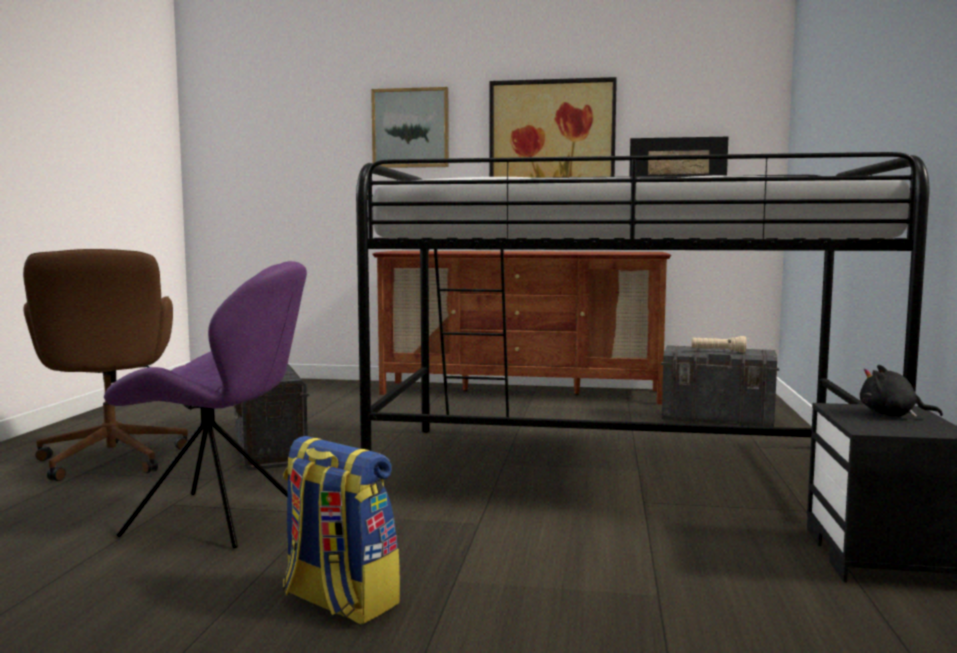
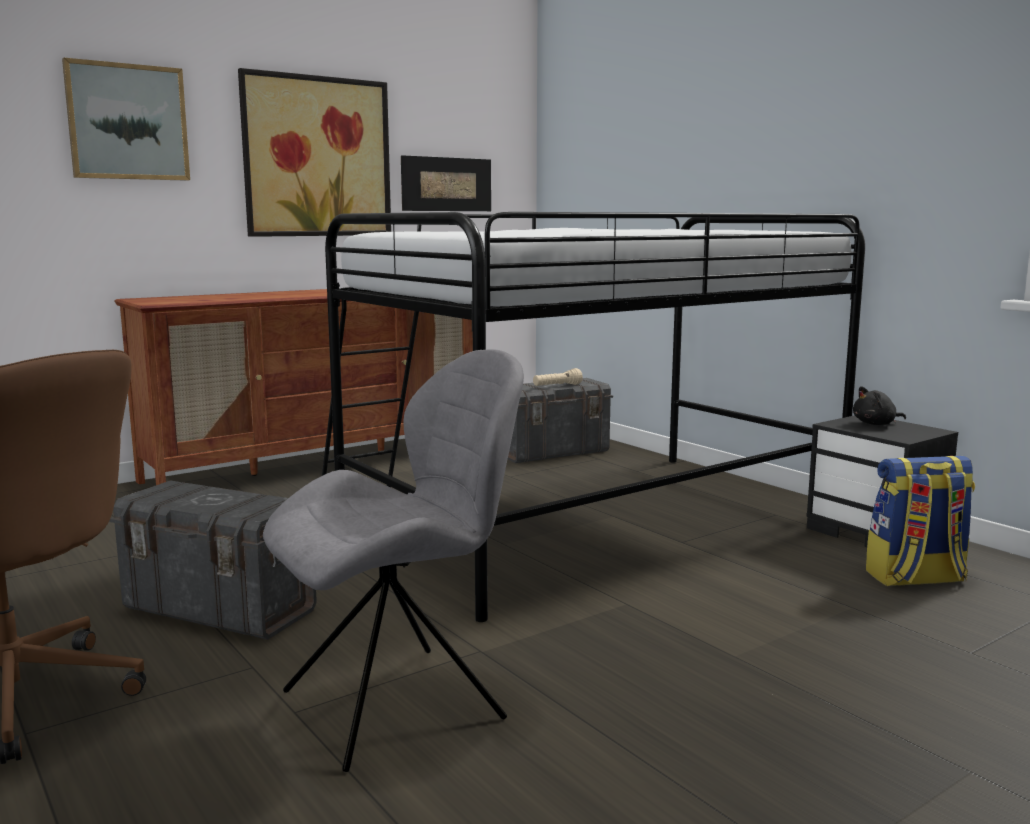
camera: 45 degrees left, 5 degrees up
purple chair [104,261,307,549] -> grey chair [263,349,524,772]
backpack [283,436,400,624] -> backpack moved to [866,456,975,586]

